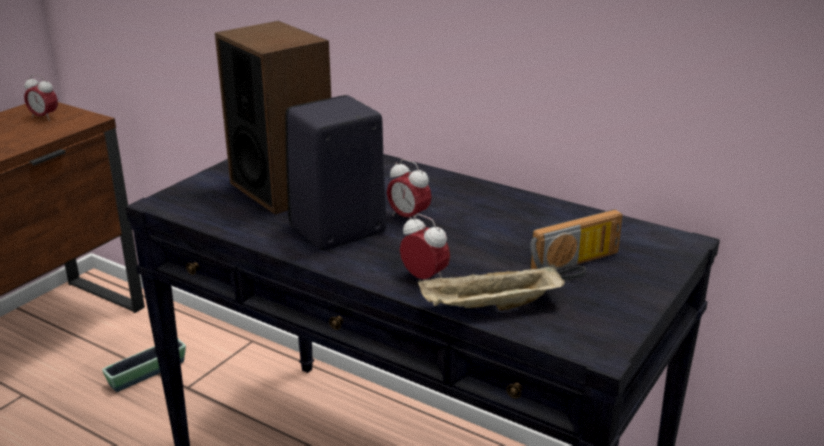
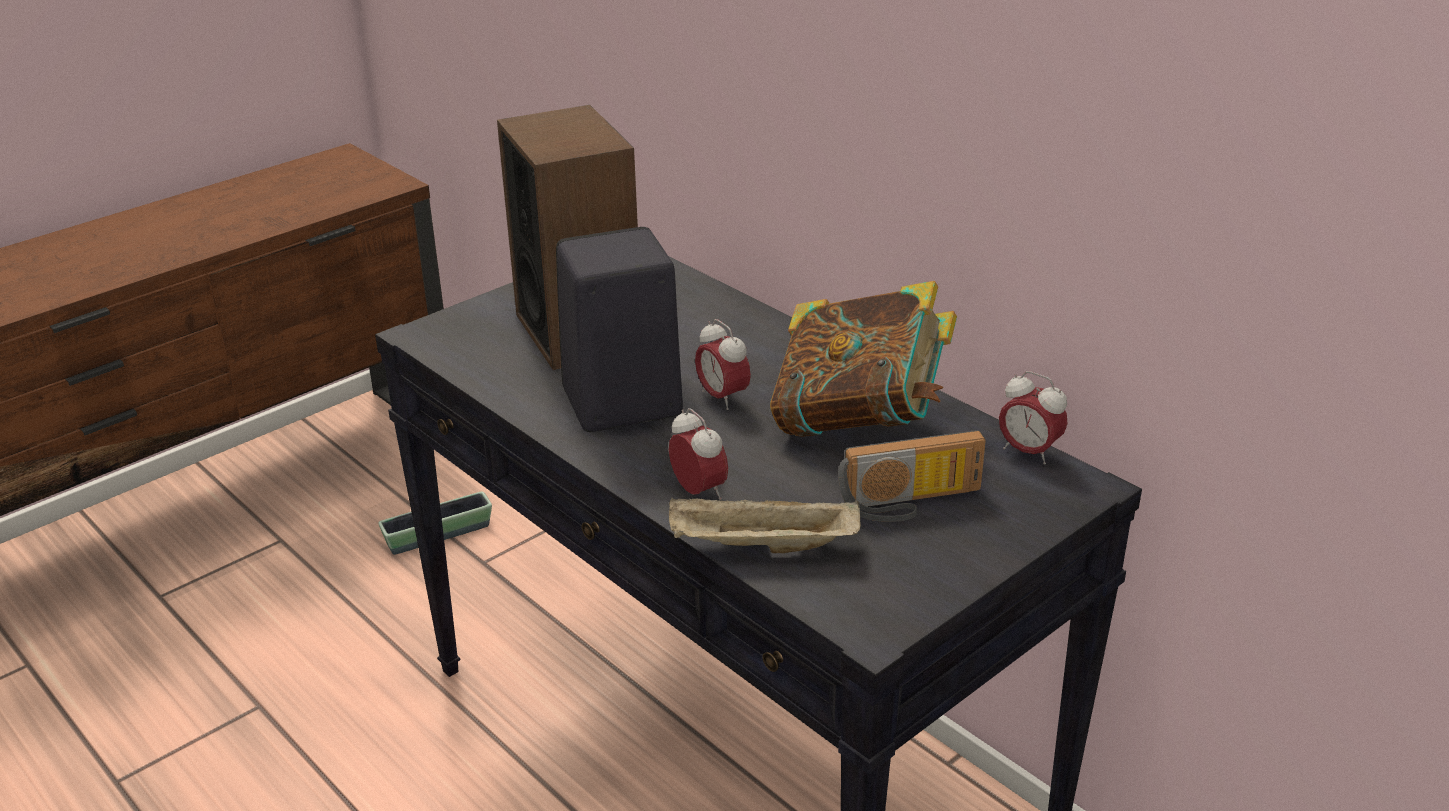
camera: 15 degrees right, 5 degrees up
alarm clock [24,75,58,121] -> alarm clock moved to [999,371,1068,465]
none -> book [770,281,957,437]

